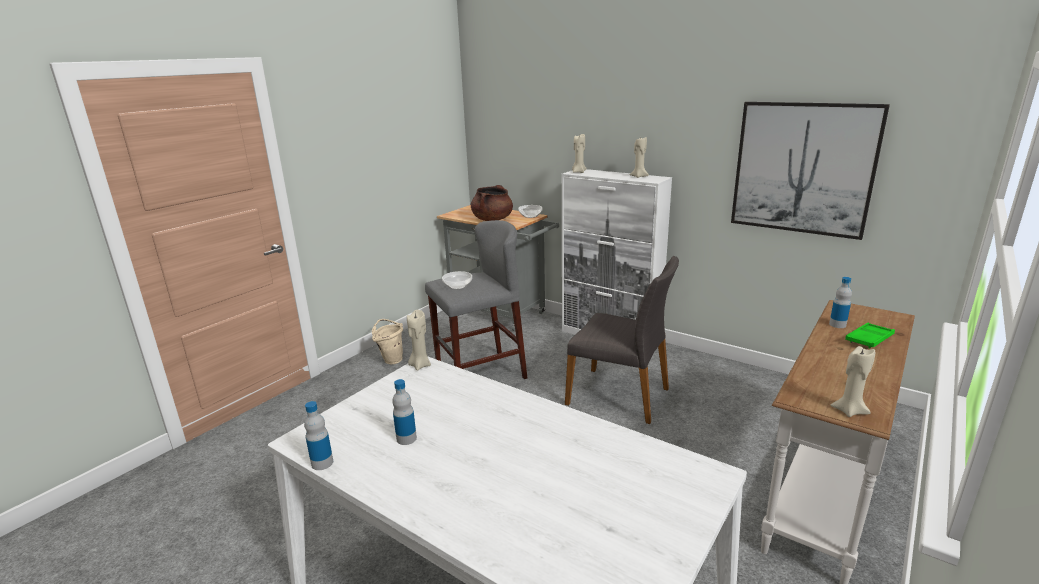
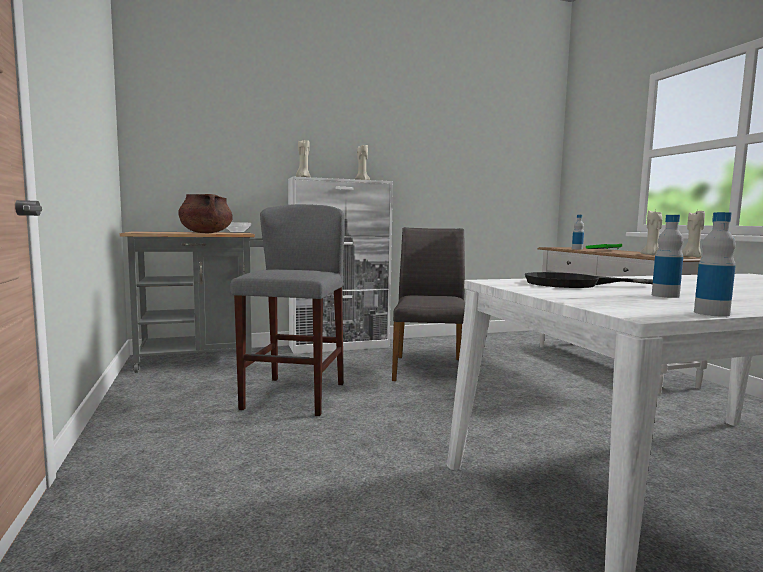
camera: 55 degrees left, 15 degrees down
beige bucket [372,319,403,365] -> none
beige candle [407,310,431,371] -> beige candle moved to [640,210,662,255]
bowl [442,271,472,290] -> none
grey chair [565,256,679,424] -> grey chair turned 60 degrees counterclockwise [392,227,465,381]
picture [731,102,890,240] -> none
none -> black frying pan [525,272,653,288]

